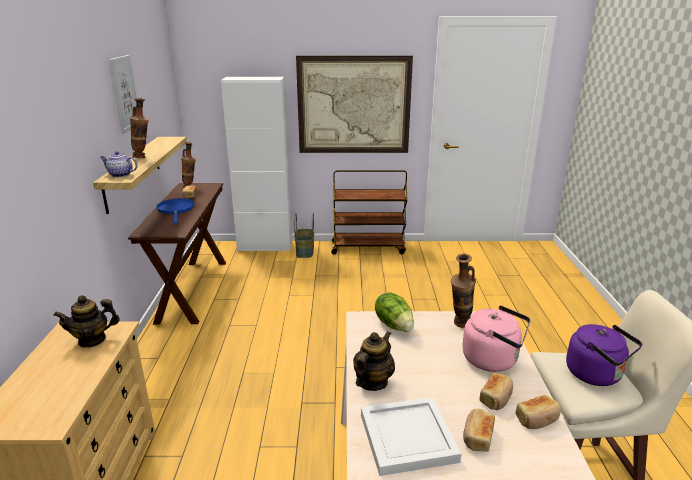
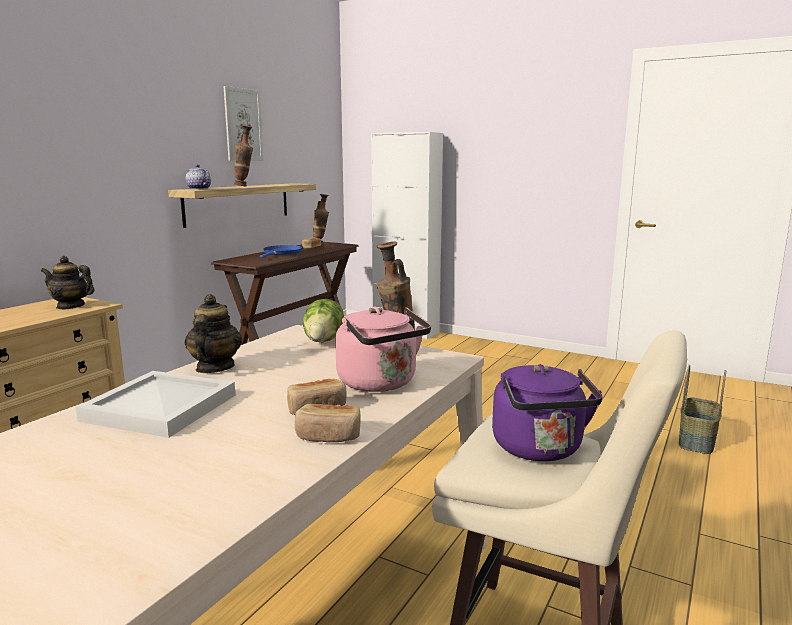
camera: 30 degrees right, 10 degrees down
basket [294,213,315,258] -> basket moved to [679,365,726,454]
picture [296,56,413,153] -> none
brown cart [331,170,408,254] -> none
teapot [353,331,395,391] -> teapot turned 60 degrees counterclockwise [184,294,242,373]
bread [463,409,495,452] -> none

